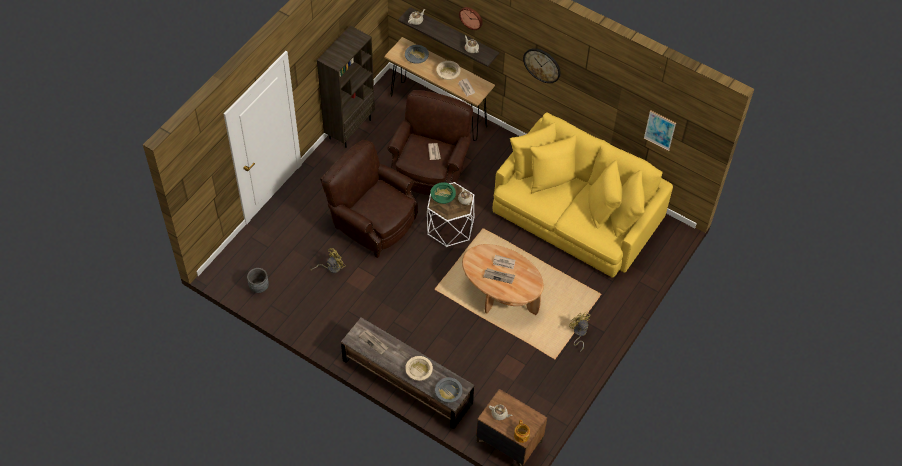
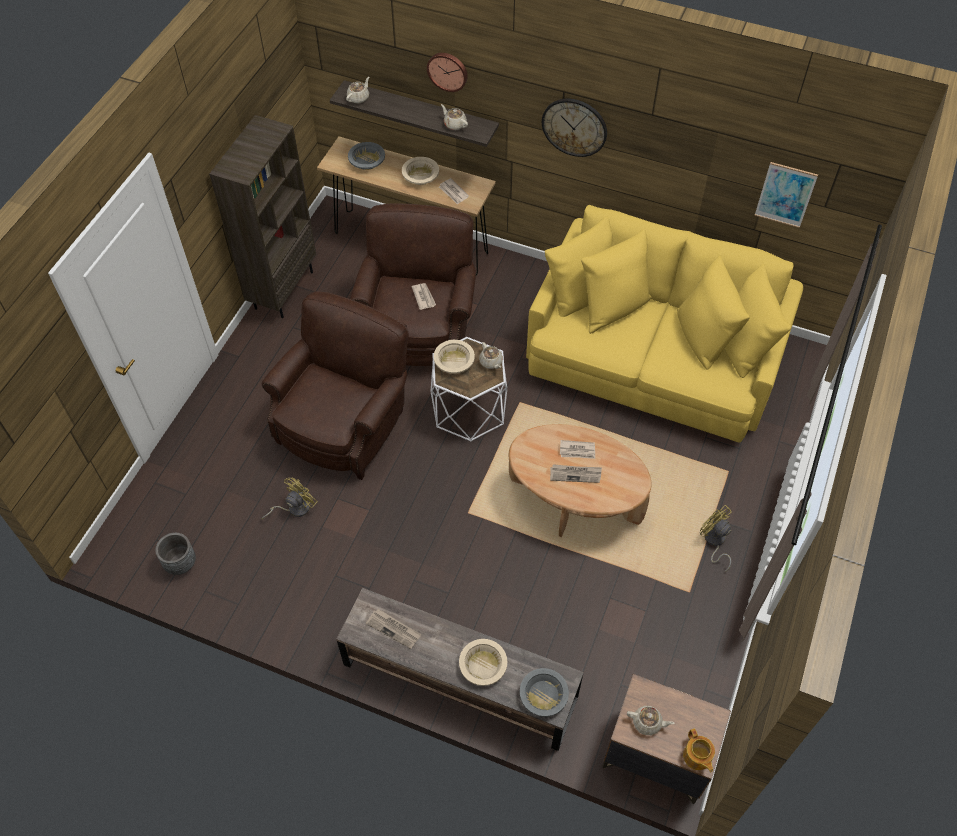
camera: 10 degrees left, 0 degrees up
brown armchair [320,140,418,258] -> brown armchair turned 90 degrees clockwise [262,291,409,480]
green bowl [431,182,456,204] -> beige bowl [434,340,475,374]

